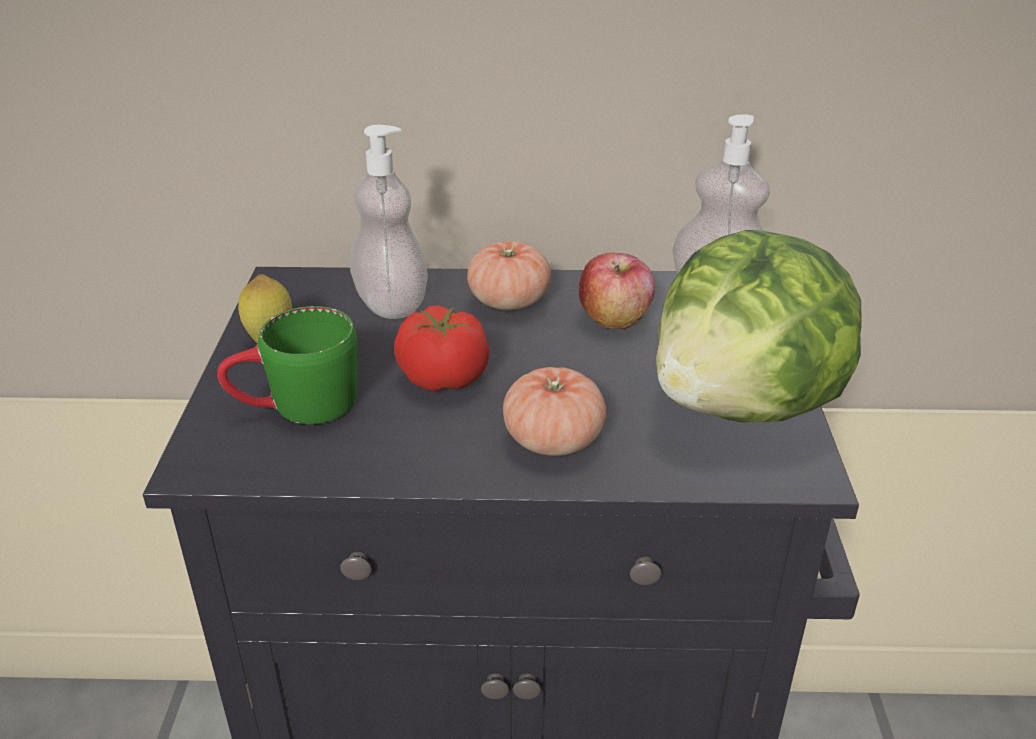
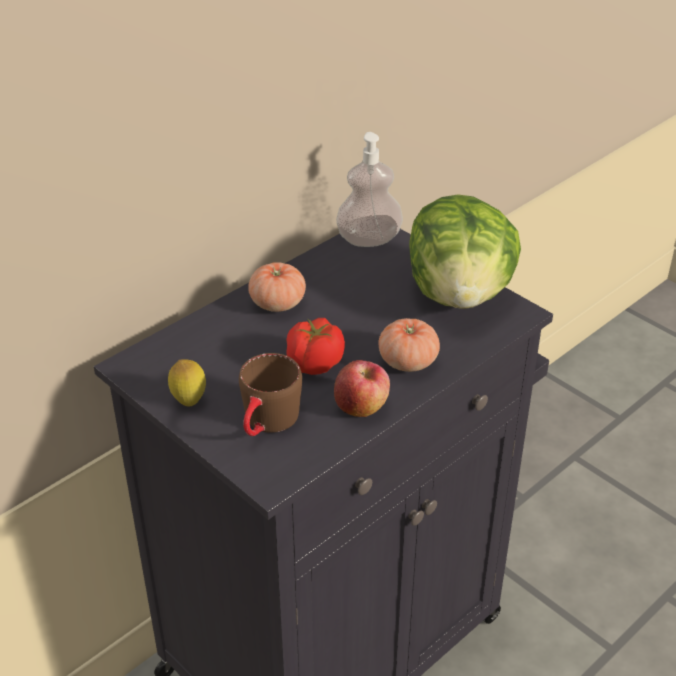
camera: 45 degrees left, 5 degrees up
green mug [217,306,357,425] -> brown mug [239,353,302,436]
soap dispenser [350,125,428,319] -> none
apple [579,253,655,329] -> apple moved to [334,360,390,417]

